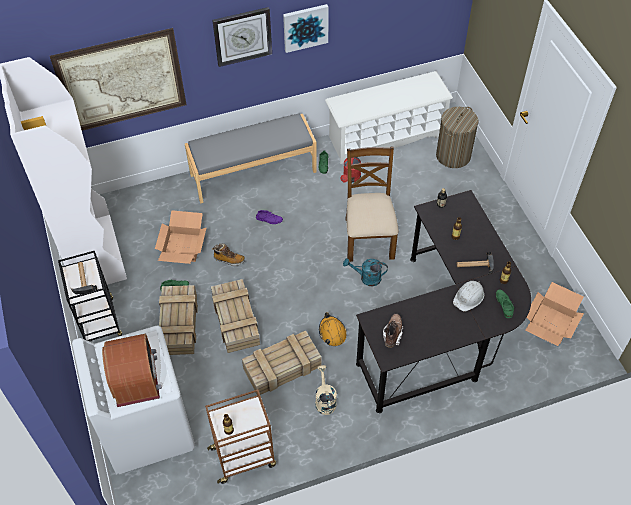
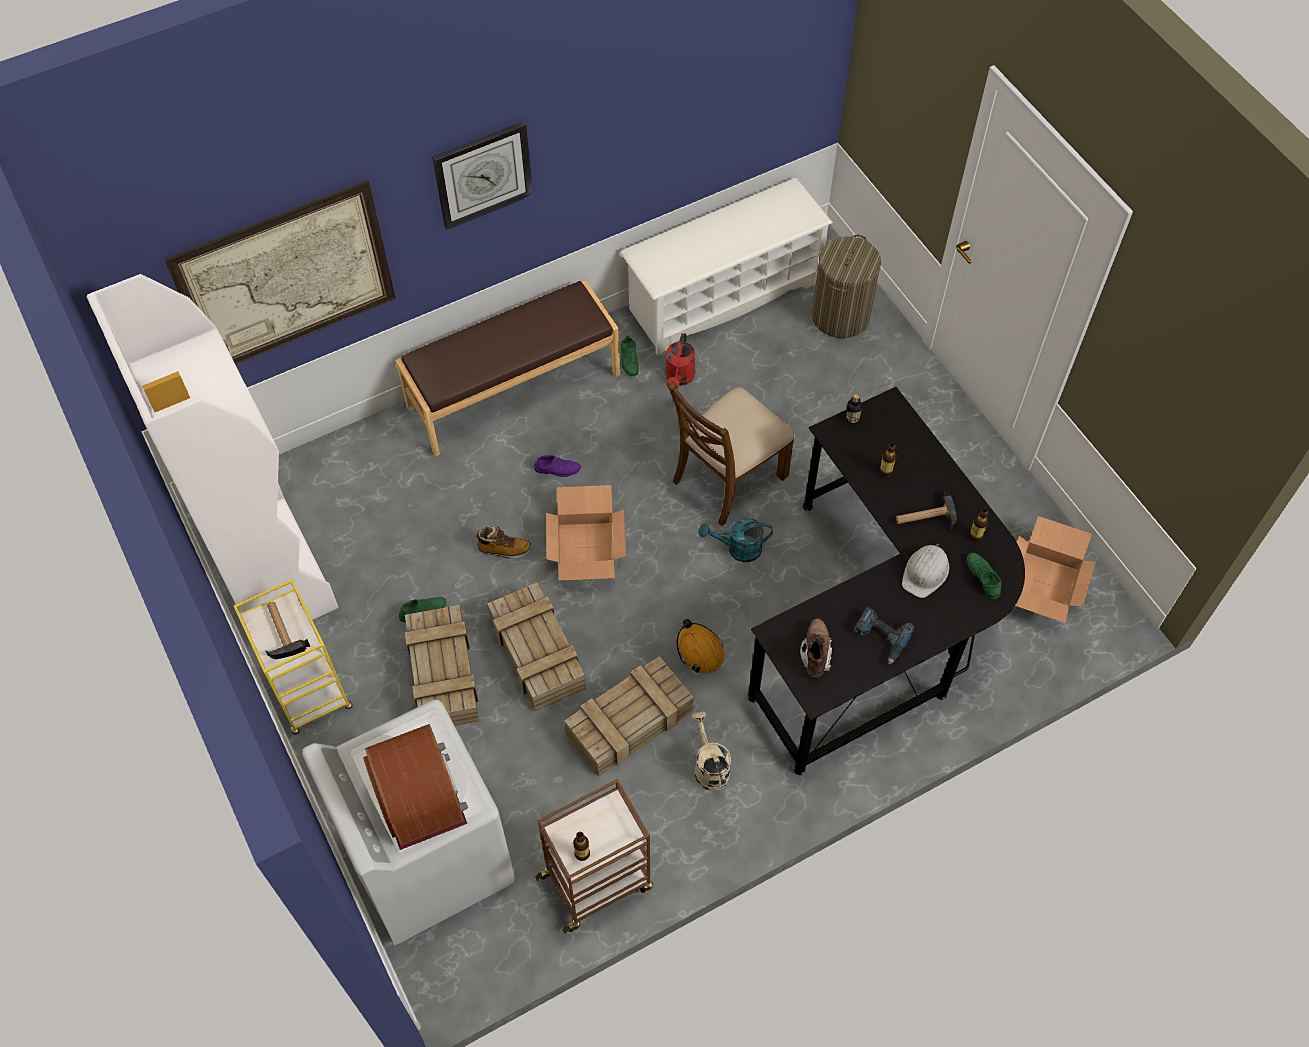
camera: 10 degrees left, 5 degrees up
black cart [58,251,122,341] -> yellow cart [234,579,353,735]
cardboard box [155,210,207,264] -> cardboard box moved to [546,485,626,581]
grey bench [185,113,317,203] -> brown bench [396,280,620,457]
picture [283,4,329,53] -> none
brown chair [345,147,399,262] -> brown chair turned 120 degrees counterclockwise [669,383,795,526]
none -> power drill [854,607,914,664]

